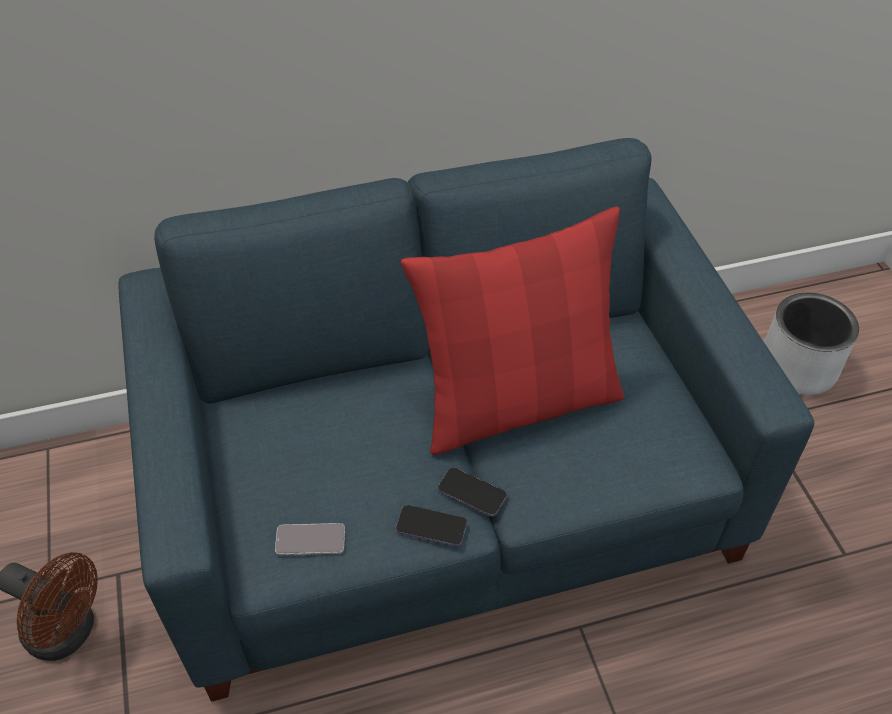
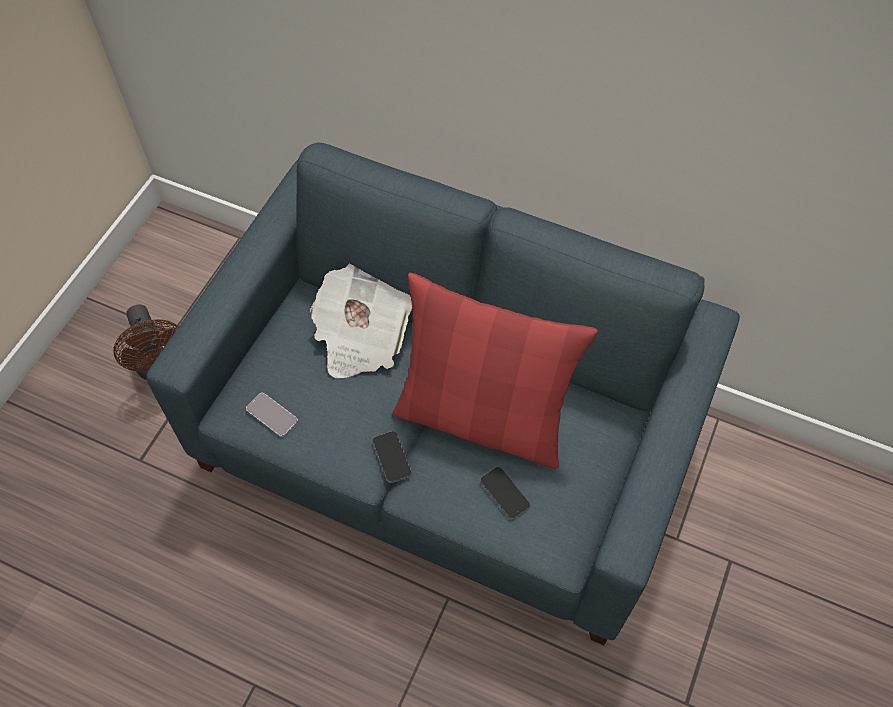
camera: 40 degrees right, 10 degrees up
phone [396,505,467,547] -> phone moved to [480,467,530,519]
grey planter [764,293,859,395] -> none
none -> newspaper [310,263,412,378]

